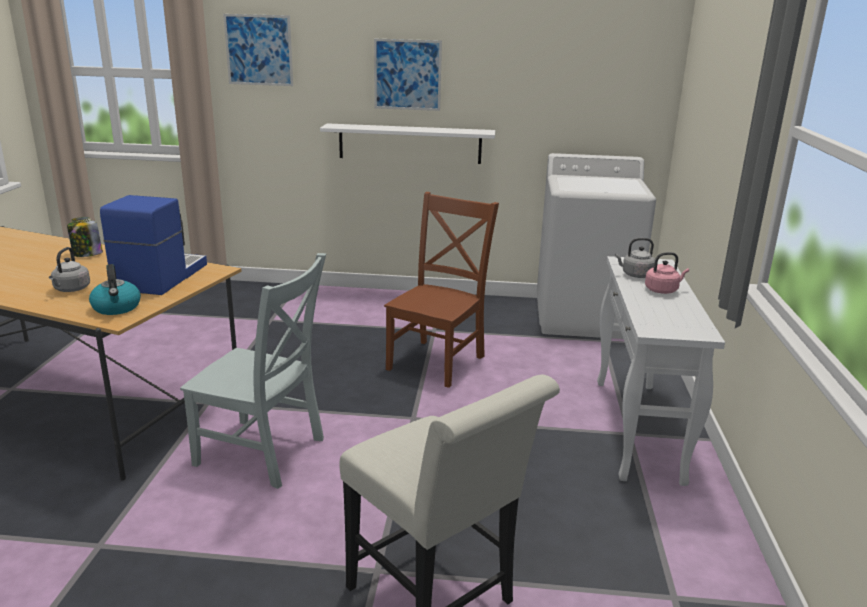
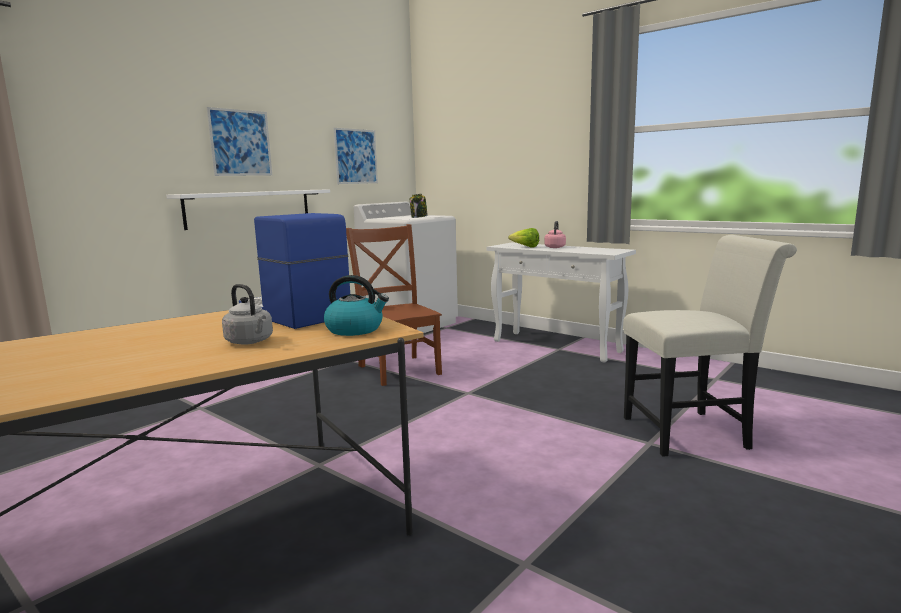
camera: 55 degrees left, 10 degrees down
jar [67,217,103,257] -> jar moved to [410,194,428,218]
grey chair [180,253,326,489] -> none
picture [223,14,293,86] -> picture moved to [333,128,378,184]
grey kettle [615,238,655,278] -> lettuce [508,228,539,248]

